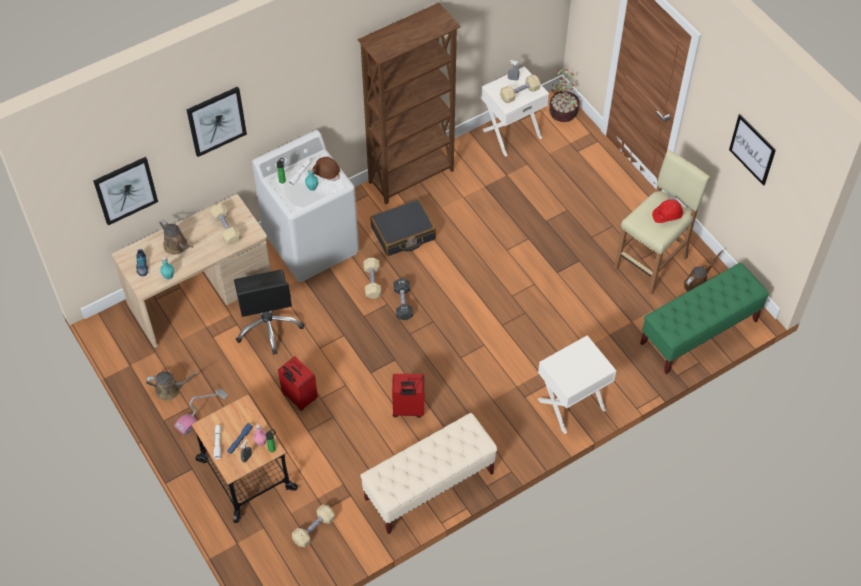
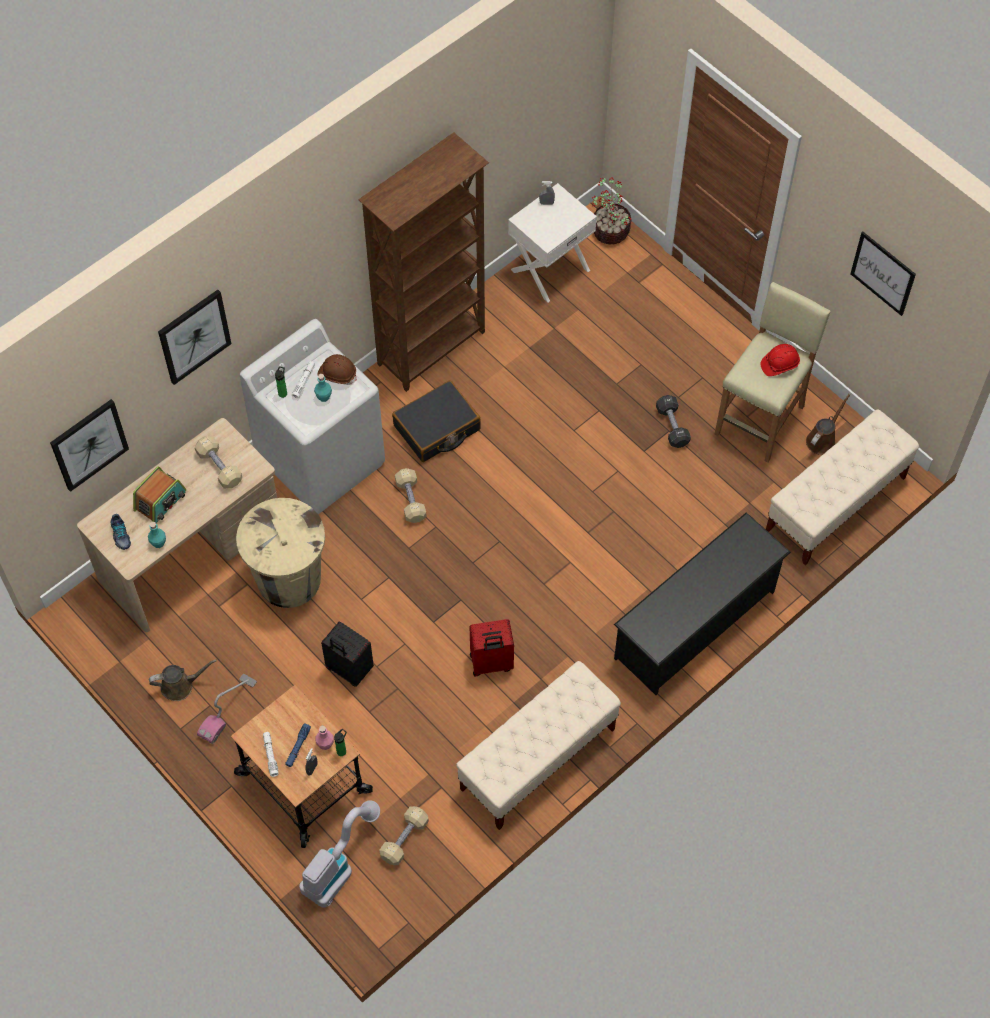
camera: 10 degrees left, 5 degrees up
brown watering can [159,220,193,255] -> radio [133,466,186,523]
black office chair [234,269,304,355] -> beige trash can [236,498,325,608]
red suitcase [278,356,318,411] -> black suitcase [321,621,374,687]
black dumbbell [394,278,413,320] -> black dumbbell moved to [656,395,691,448]
beige dumbbell [500,75,541,103] -> none
white nightstand [538,335,616,434] -> black shoe rack [614,512,791,695]
green bench [640,263,769,374] -> beige bench [766,409,919,565]
none -> vacuum cleaner [299,800,380,908]

